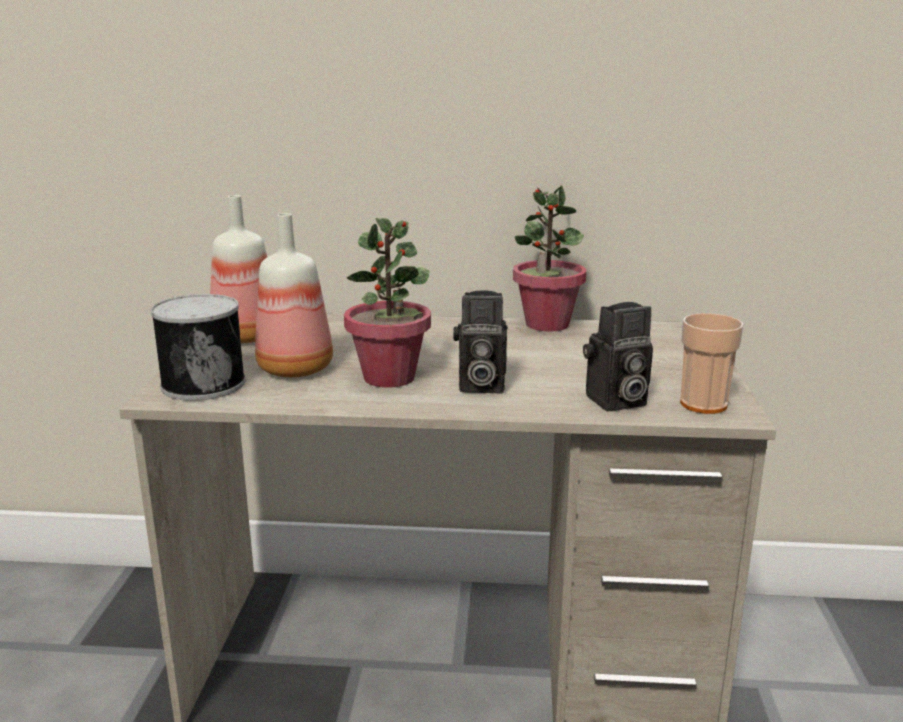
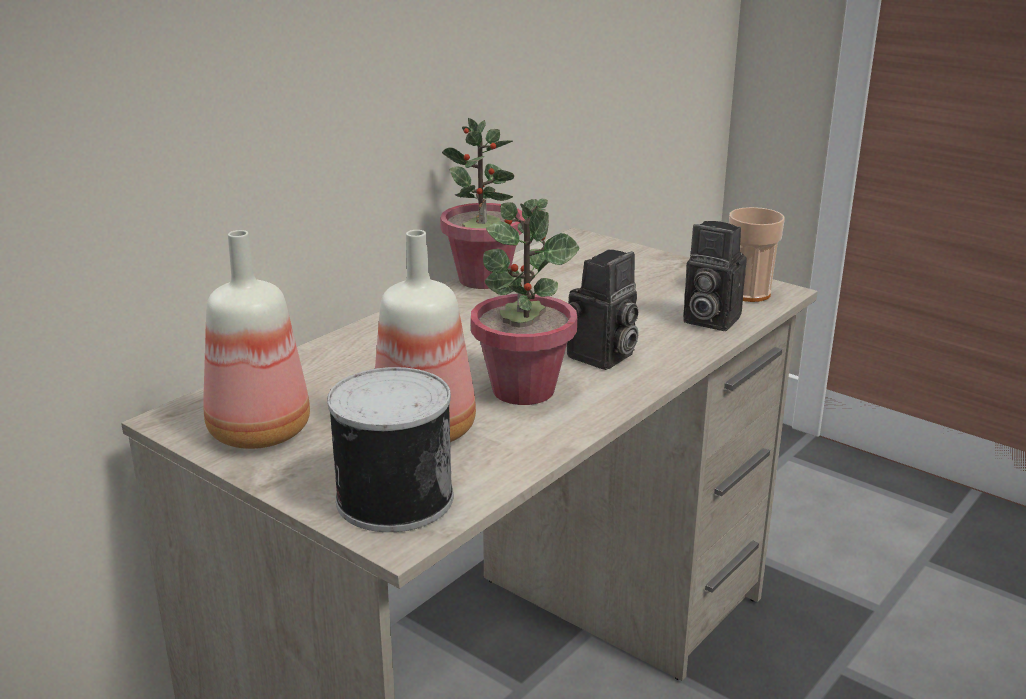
camera: 55 degrees left, 5 degrees up
camera [583,302,653,411] -> camera turned 105 degrees clockwise [683,221,746,331]

